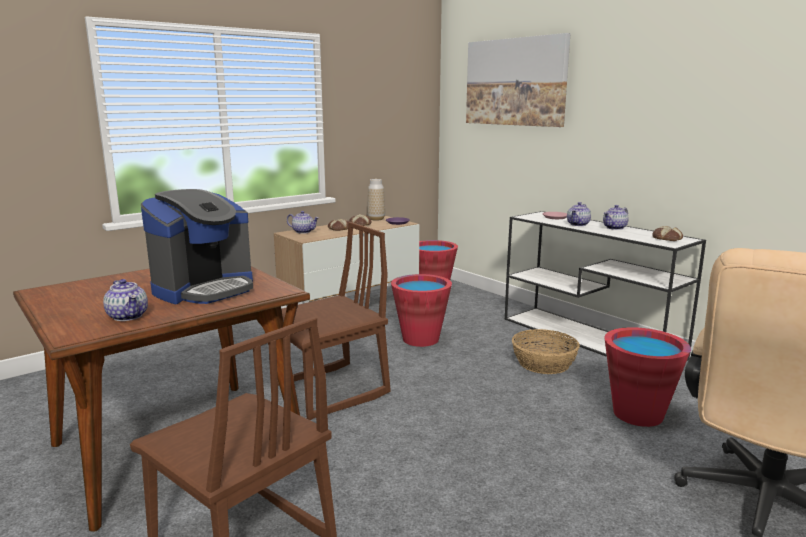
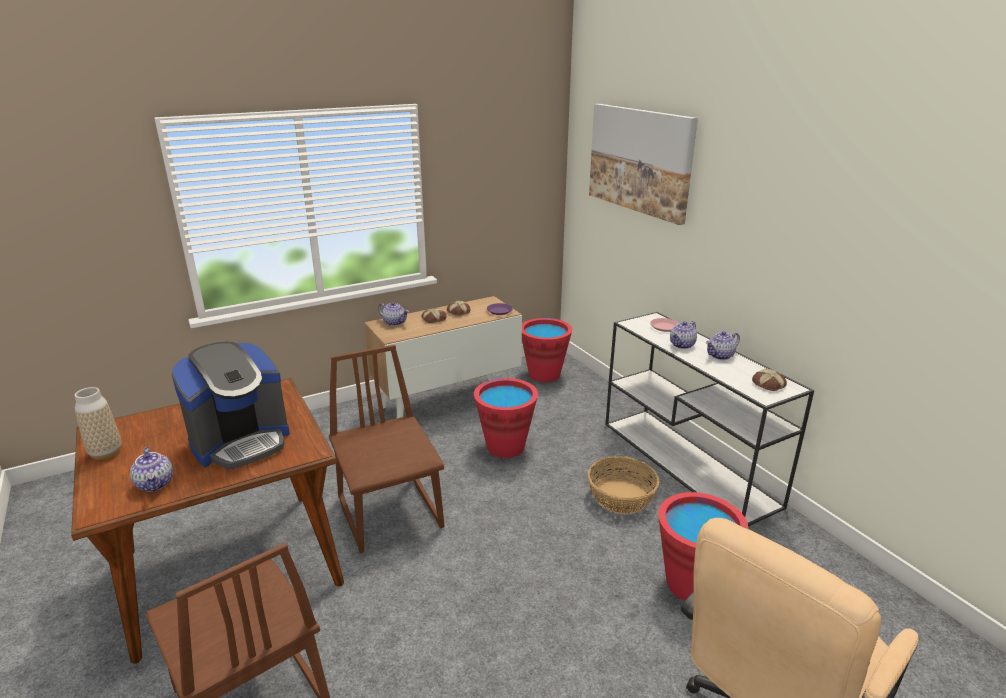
camera: 10 degrees right, 10 degrees up
brown chair [278,222,391,420] -> brown chair turned 90 degrees counterclockwise [329,345,444,553]
vase [367,179,385,221] -> vase moved to [74,387,121,460]

